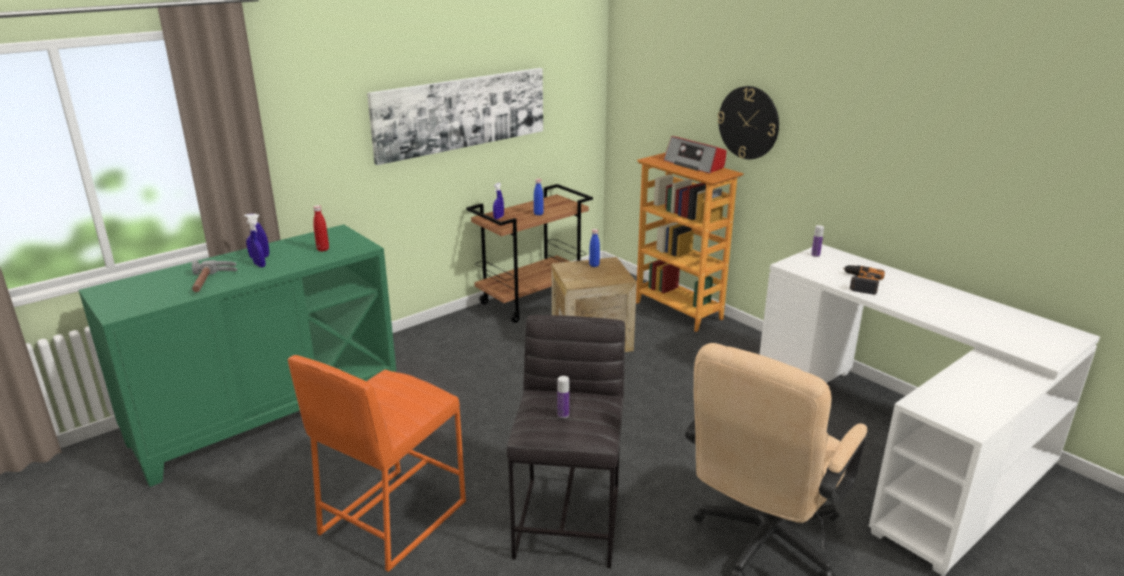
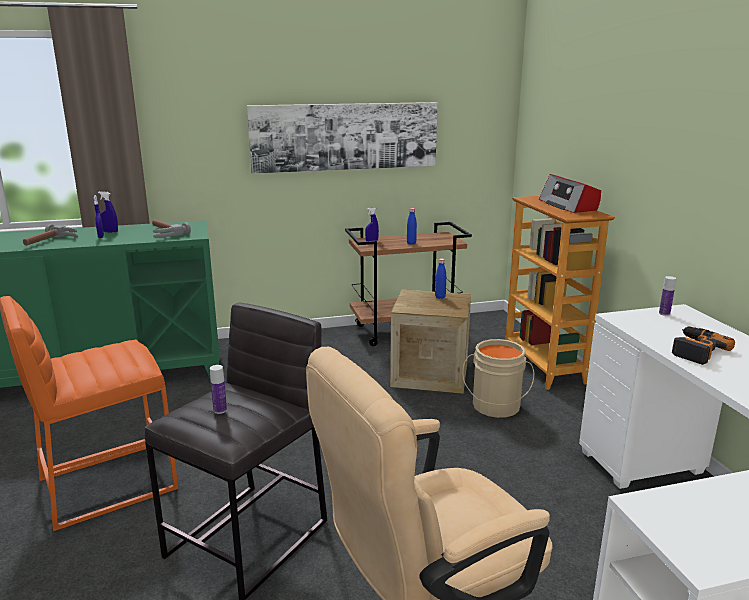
camera: 25 degrees right, 5 degrees down
red bottle [313,205,329,251] -> hammer [152,220,191,238]
wall clock [717,86,779,159] -> none
none -> beige bucket [462,339,534,418]

